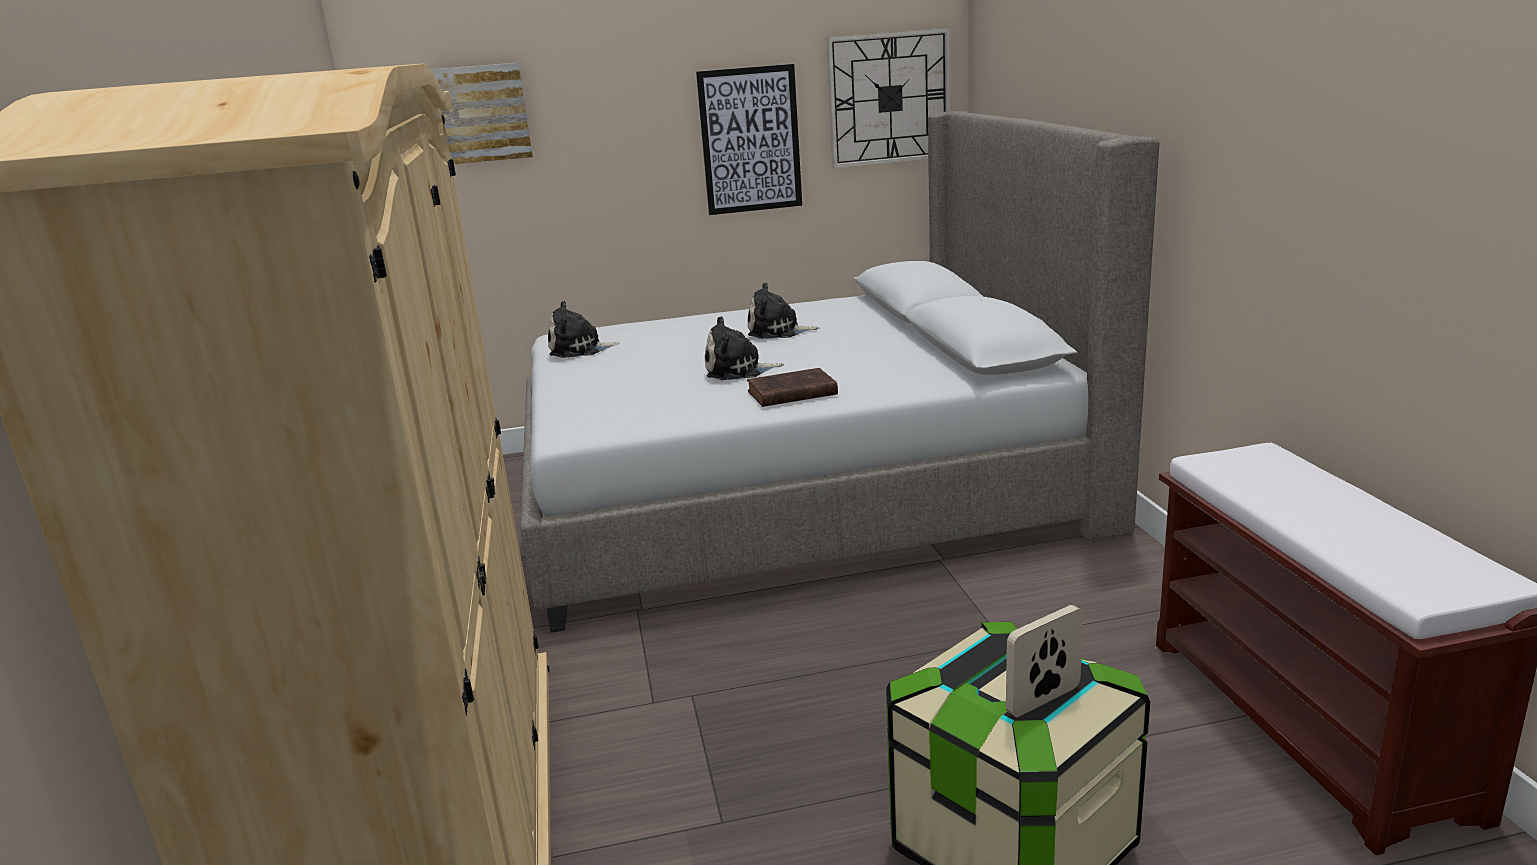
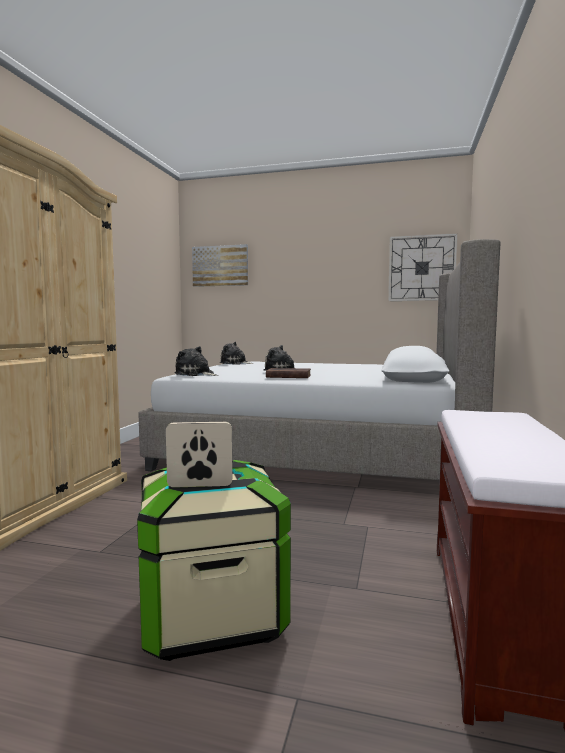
camera: 25 degrees right, 15 degrees down
picture [696,64,802,215] -> none
plush toy [748,282,820,339] -> plush toy moved to [174,346,218,376]

